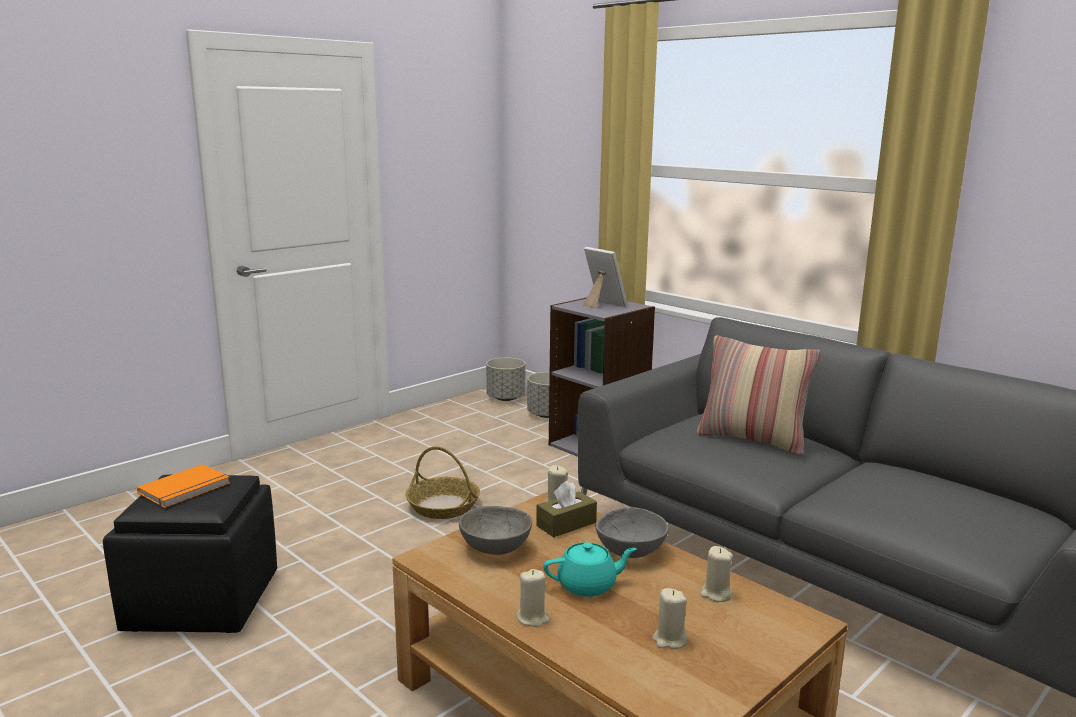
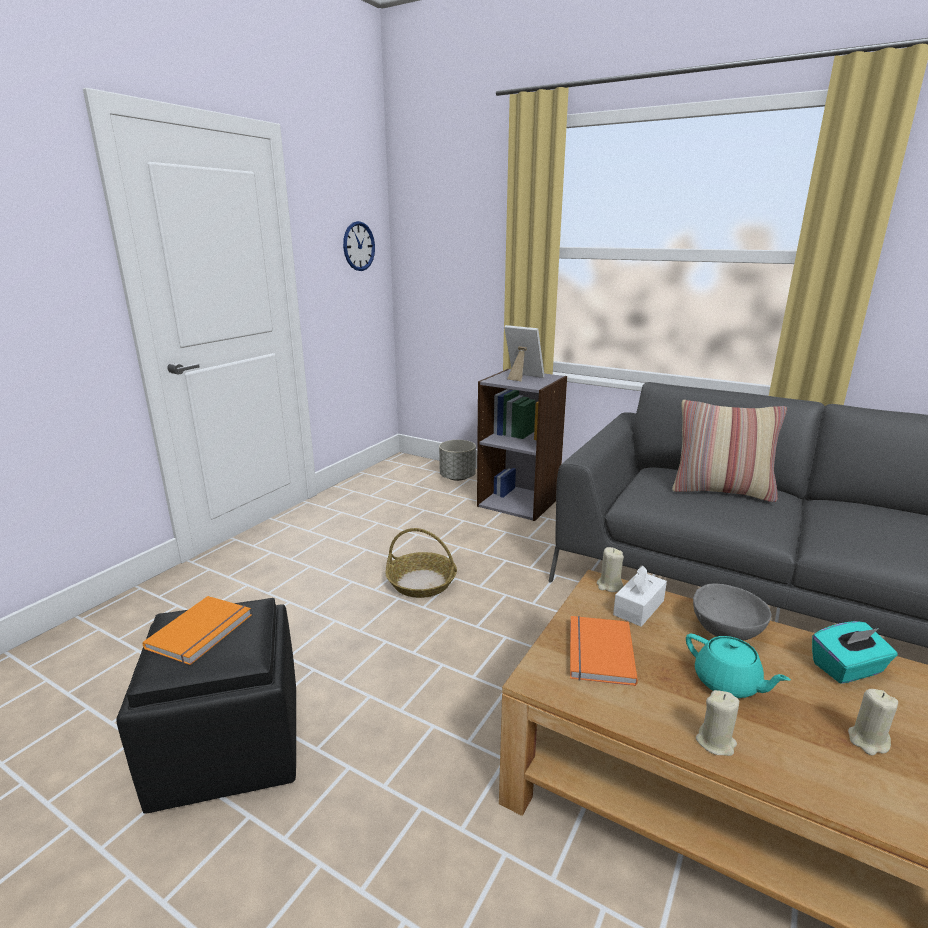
camera: 15 degrees left, 5 degrees up
grey bowl [459,506,532,555] -> orange book [570,616,638,686]
grey planter [486,358,525,401] -> none
brown tissue box [536,481,597,538] -> white tissue box [613,565,667,626]
turquoise teapot [543,542,637,597] -> turquoise teapot turned 75 degrees clockwise [686,633,791,698]
beige candle [700,546,733,602] -> turquoise tissue box [812,621,898,684]
none -> wall clock [343,221,375,271]

